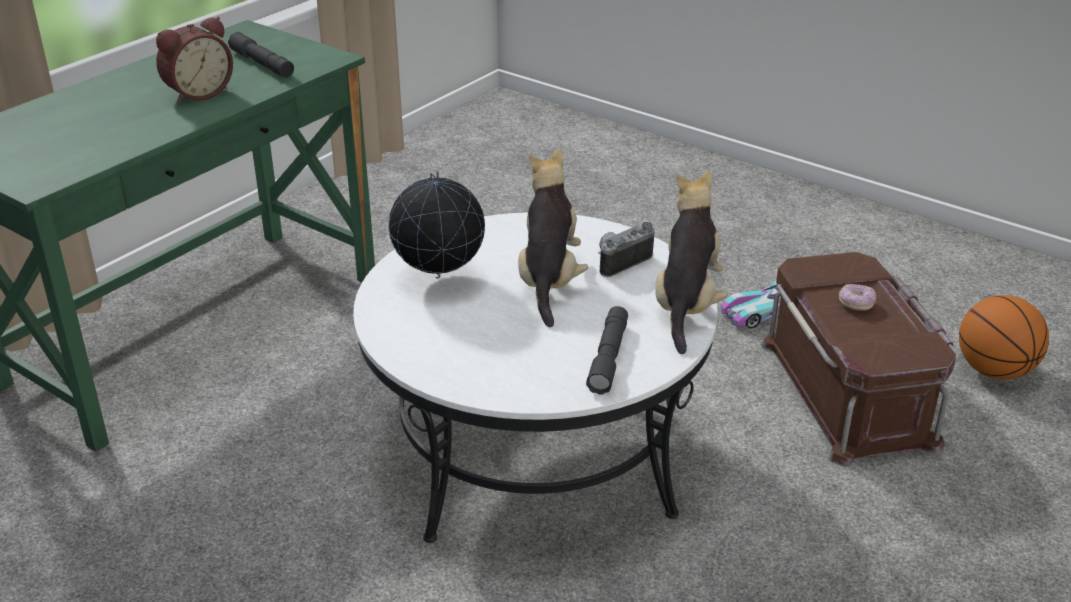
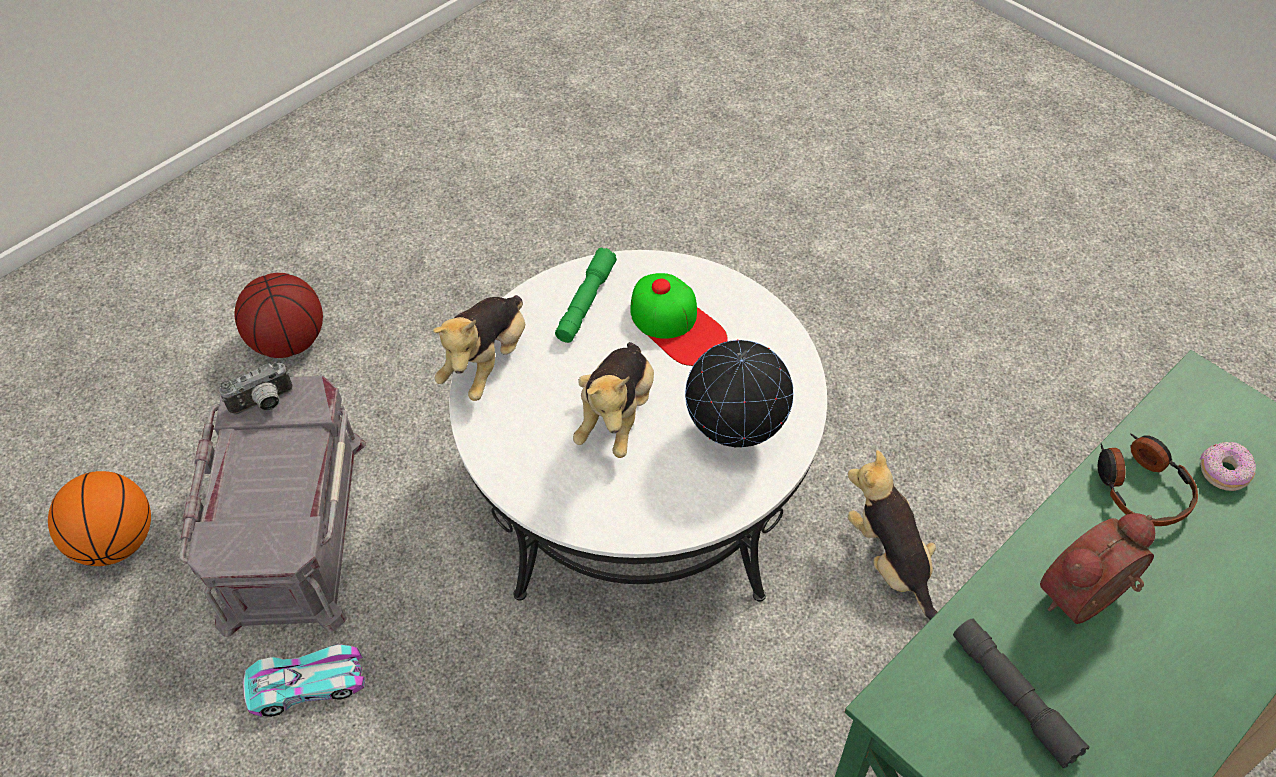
camera: 170 degrees left, 20 degrees up
grey flashlight [586,306,628,395] -> green flashlight [555,248,617,343]
camera [599,222,655,277] -> camera moved to [219,363,293,415]
brown storage box [761,252,960,467] -> grey storage box [179,376,366,637]
donut [839,284,876,311] -> donut moved to [1199,442,1256,491]
none -> basketball [235,273,323,358]
none -> cap [630,273,728,366]
none -> plush toy [848,450,938,620]
none -> headphones [1098,433,1198,526]

